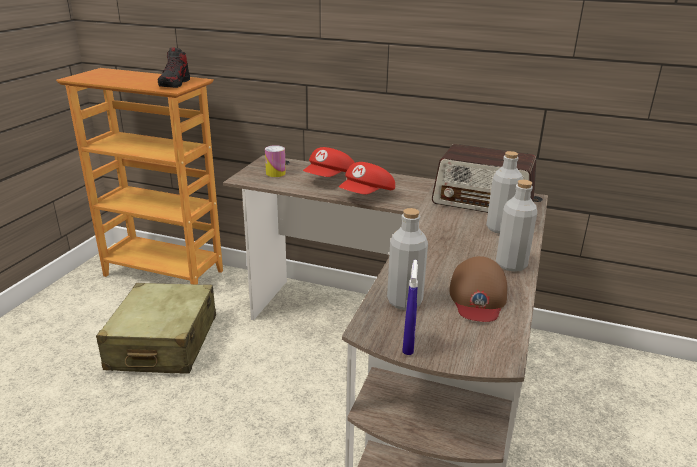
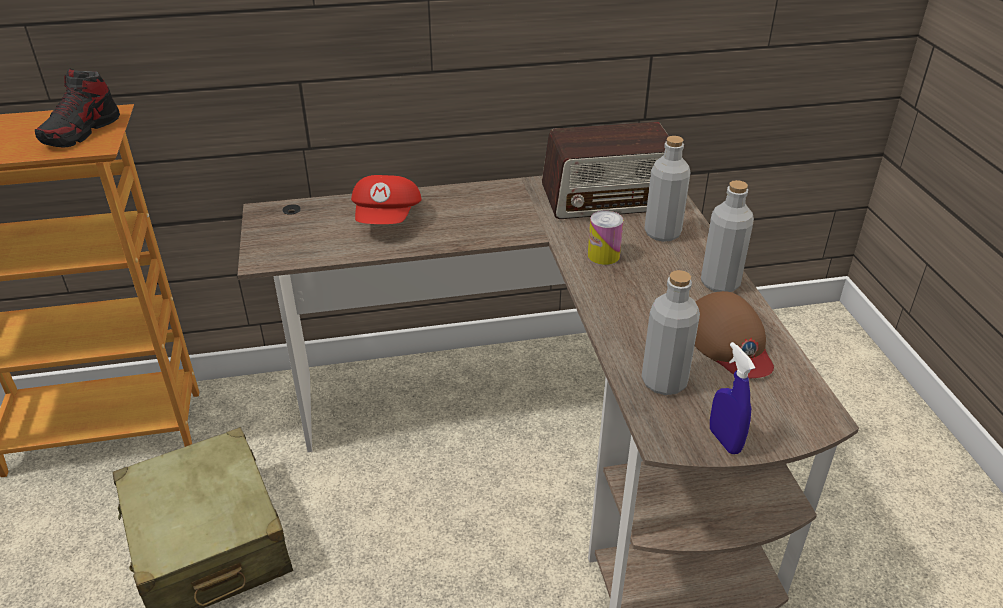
camera: 30 degrees left, 10 degrees up
shoe [158,48,190,88] -> shoe turned 45 degrees clockwise [35,68,120,148]
can [265,145,286,177] -> can moved to [588,211,623,265]
red cap [339,162,395,194] -> none

